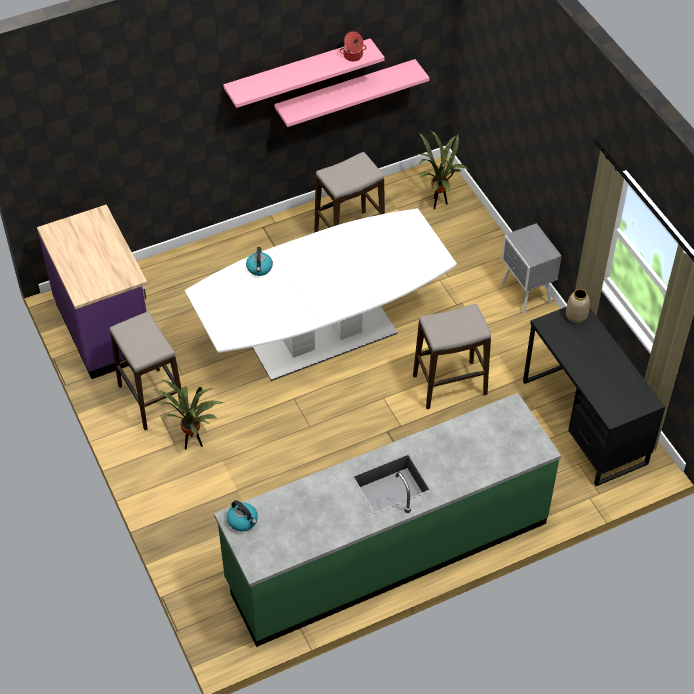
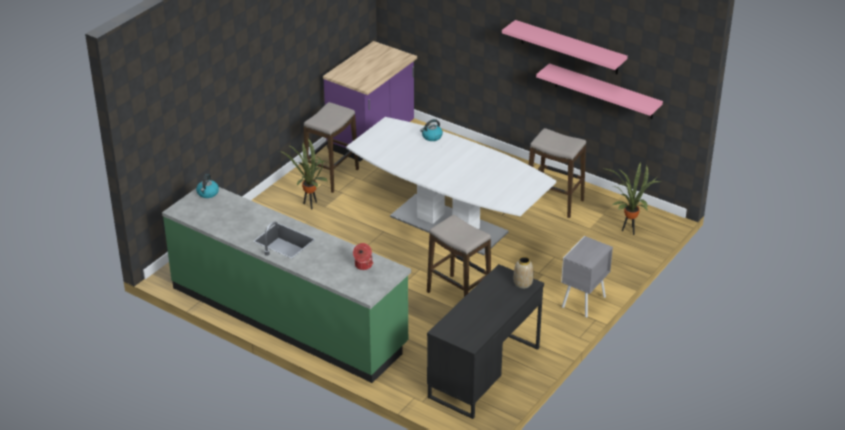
camera: 60 degrees right, 15 degrees down
cooking pot [340,32,367,61] -> cooking pot moved to [353,243,373,270]

